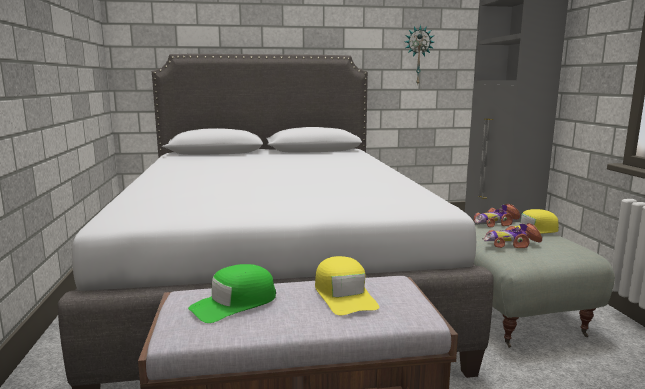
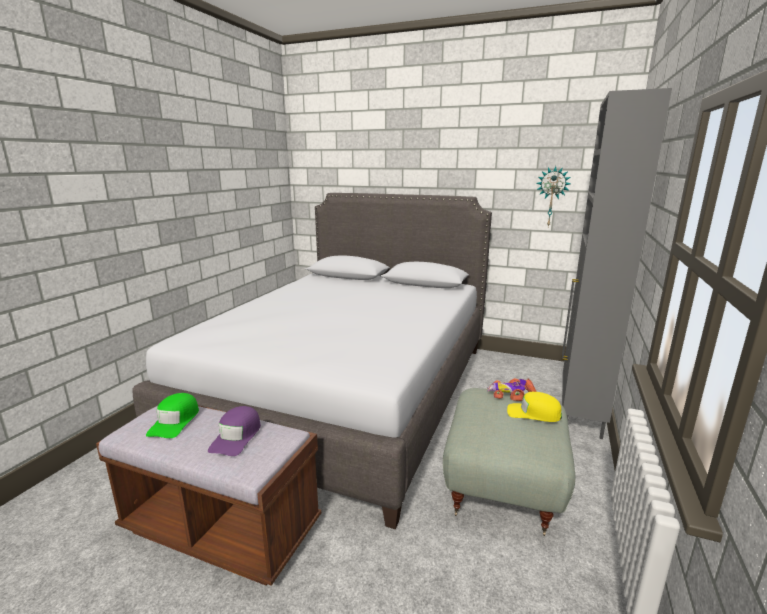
camera: 30 degrees right, 5 degrees up
green cap [188,264,276,323] -> green cap turned 75 degrees counterclockwise [146,393,199,438]
yellow cap [315,256,379,315] -> purple cap [208,406,261,456]
toy car [482,223,542,248] -> none

